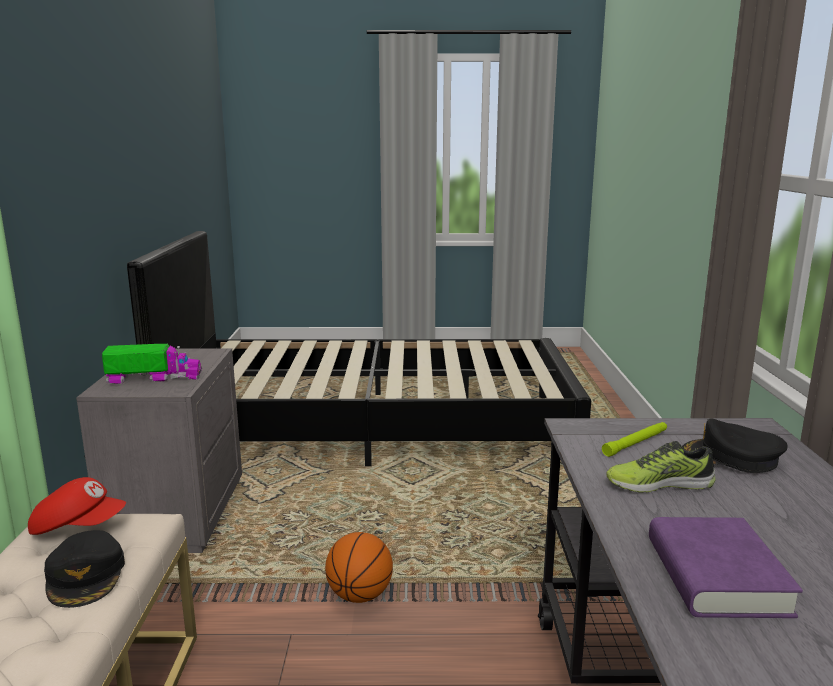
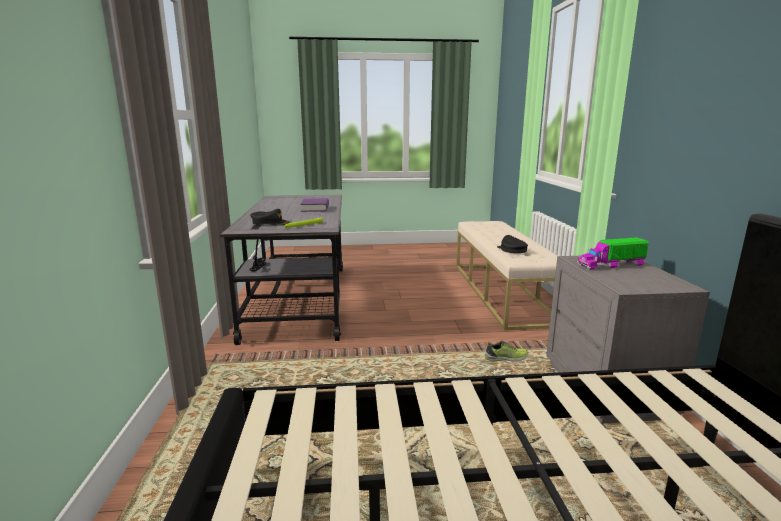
camera: 175 degrees right, 0 degrees up
red cap [28,477,126,535] -> none
basketball [325,532,393,603] -> none
shoe [606,441,716,493] -> shoe moved to [484,341,528,361]

